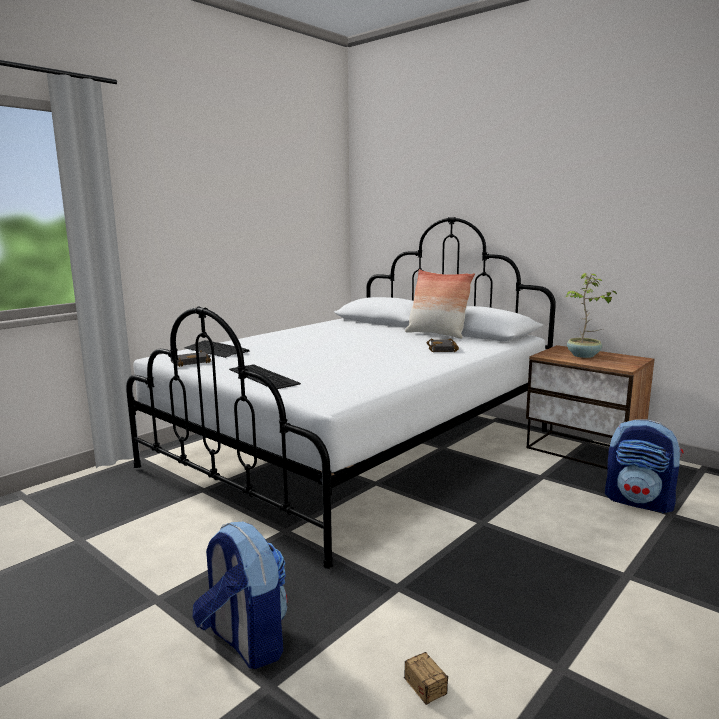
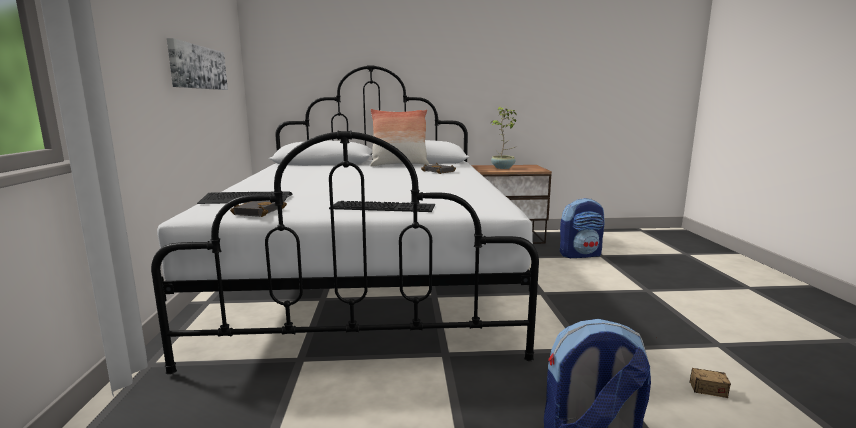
camera: 45 degrees left, 0 degrees up
none -> picture [167,38,228,90]

